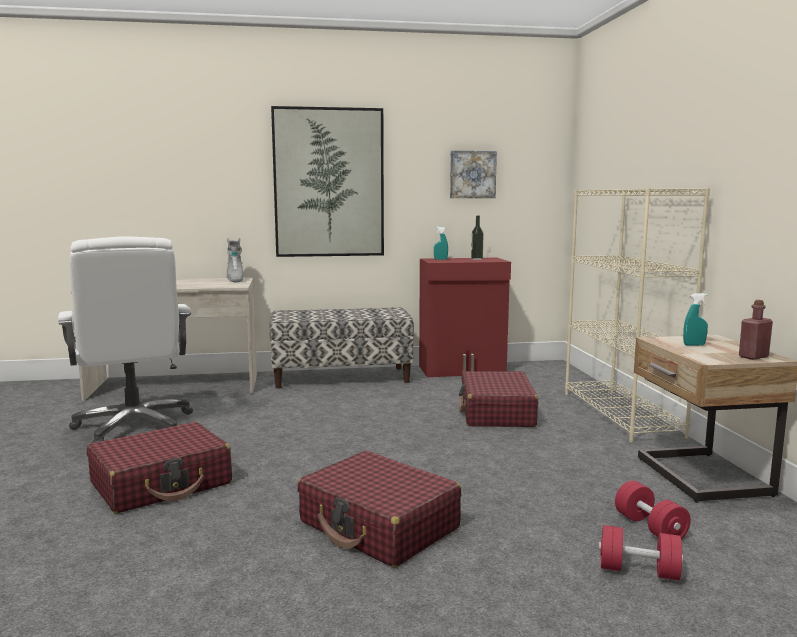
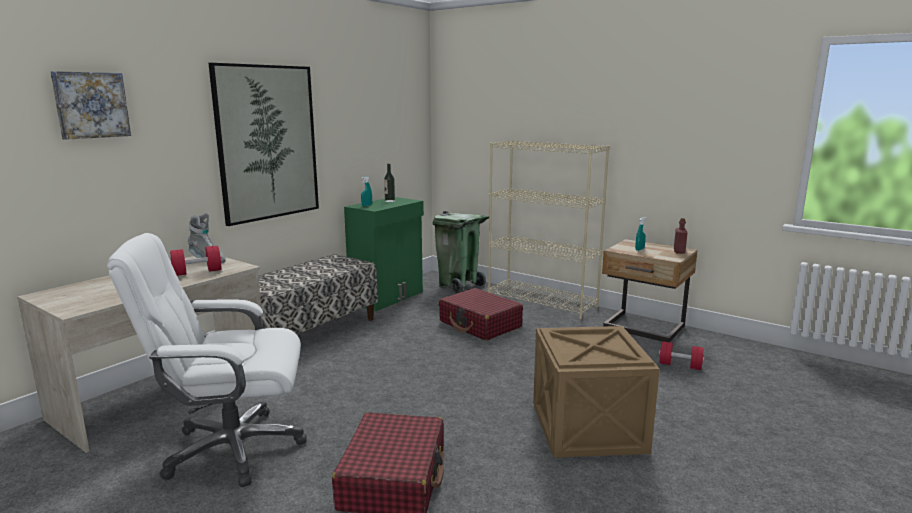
camera: 45 degrees left, 5 degrees up
white office chair [58,236,193,443] -> white office chair turned 150 degrees clockwise [107,233,307,487]
red suitcase [297,451,461,567] -> crate [533,326,660,458]
red cabinet [419,258,511,377] -> green cabinet [344,197,424,311]
picture [450,151,497,198] -> picture moved to [51,71,131,140]
red dumbbell [598,525,683,581] -> red dumbbell moved to [170,245,222,276]
none -> green trash can [433,211,489,294]

